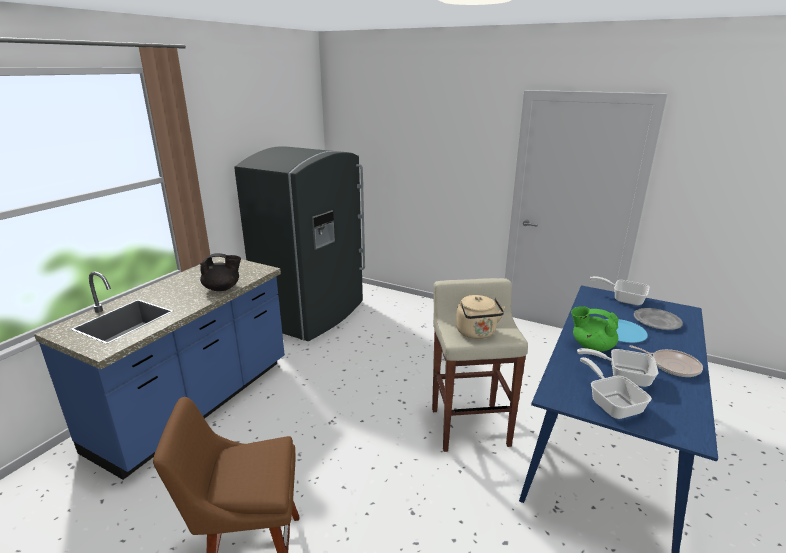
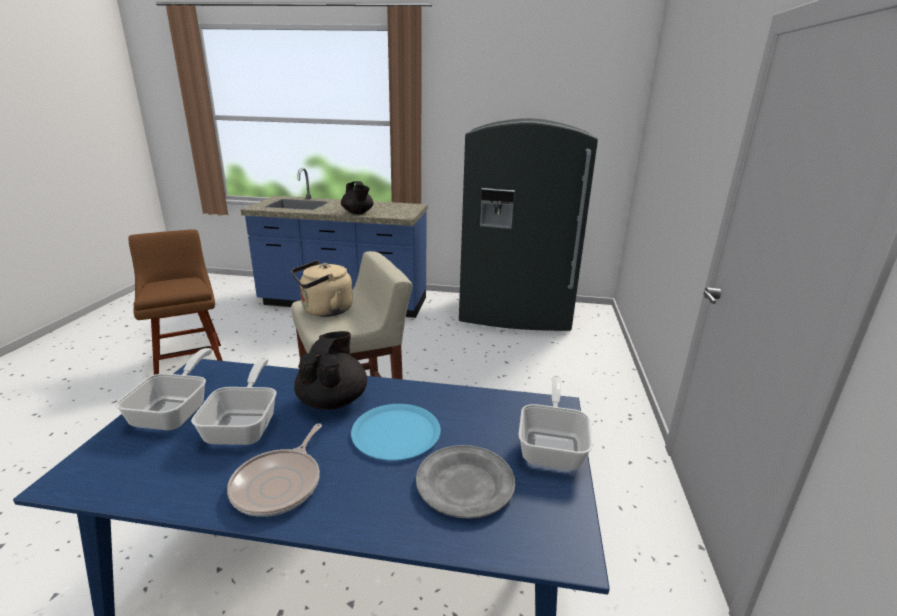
camera: 70 degrees right, 0 degrees up
green teapot [571,306,619,352] -> black teapot [294,331,367,410]
frying pan [580,357,652,419] -> frying pan turned 45 degrees counterclockwise [115,348,212,430]

